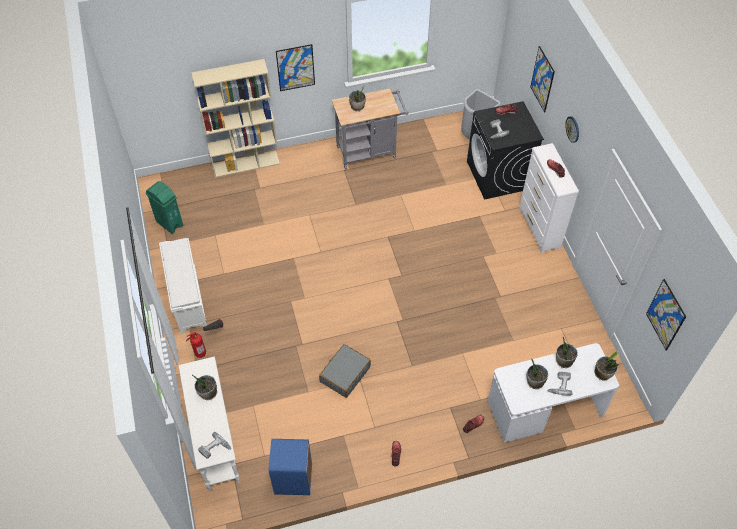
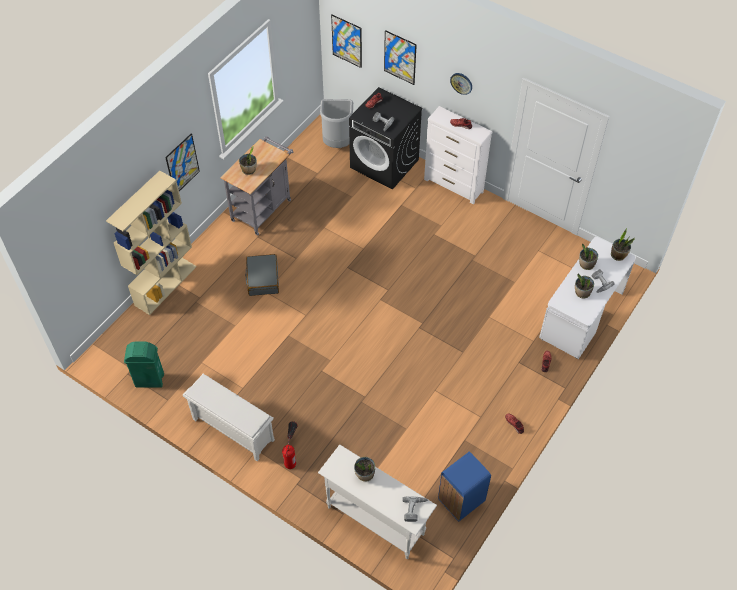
camera: 40 degrees left, 0 degrees up
grey suitcase [319,344,371,398] -> grey suitcase moved to [245,254,279,296]
picture [646,279,686,350] -> picture moved to [331,15,362,68]

